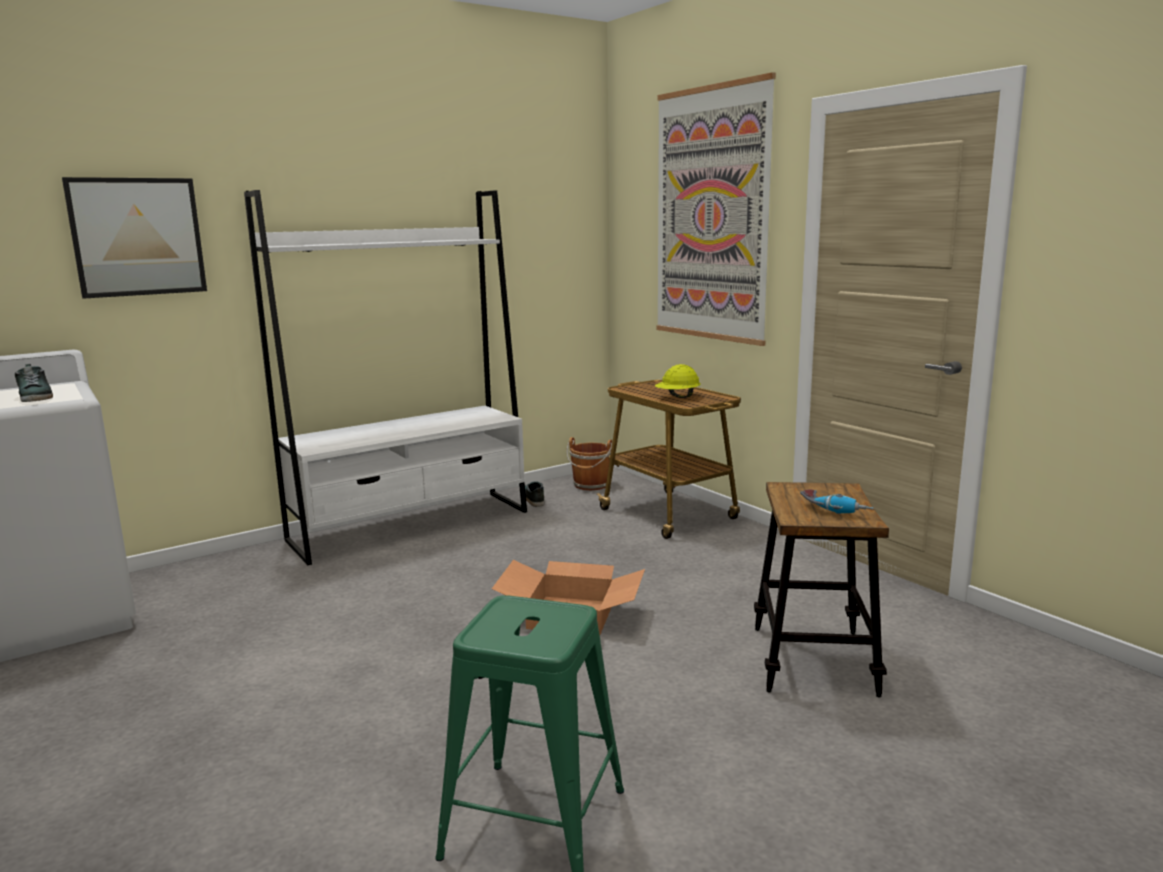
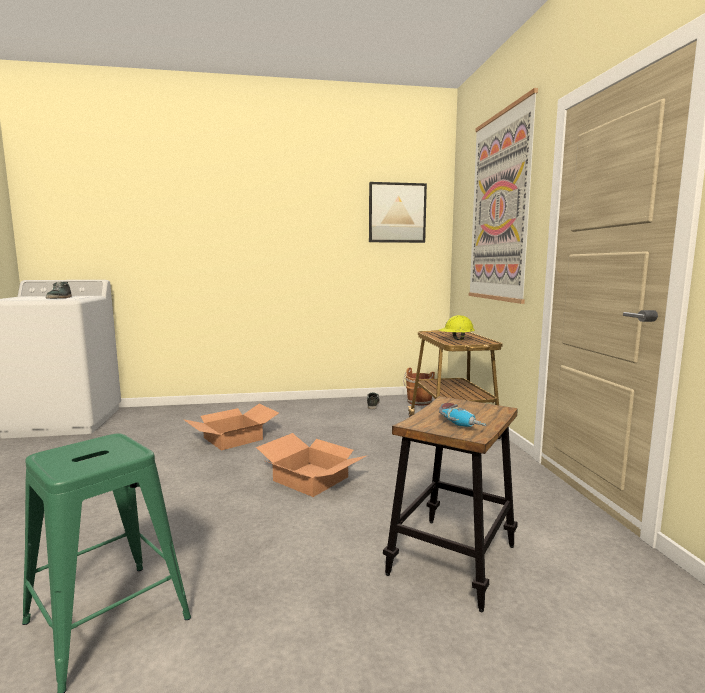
camera: 25 degrees right, 5 degrees down
picture [62,177,207,299] -> picture moved to [369,182,427,243]
white bookcase [244,190,527,565] -> none
none -> cardboard box [183,404,279,451]

